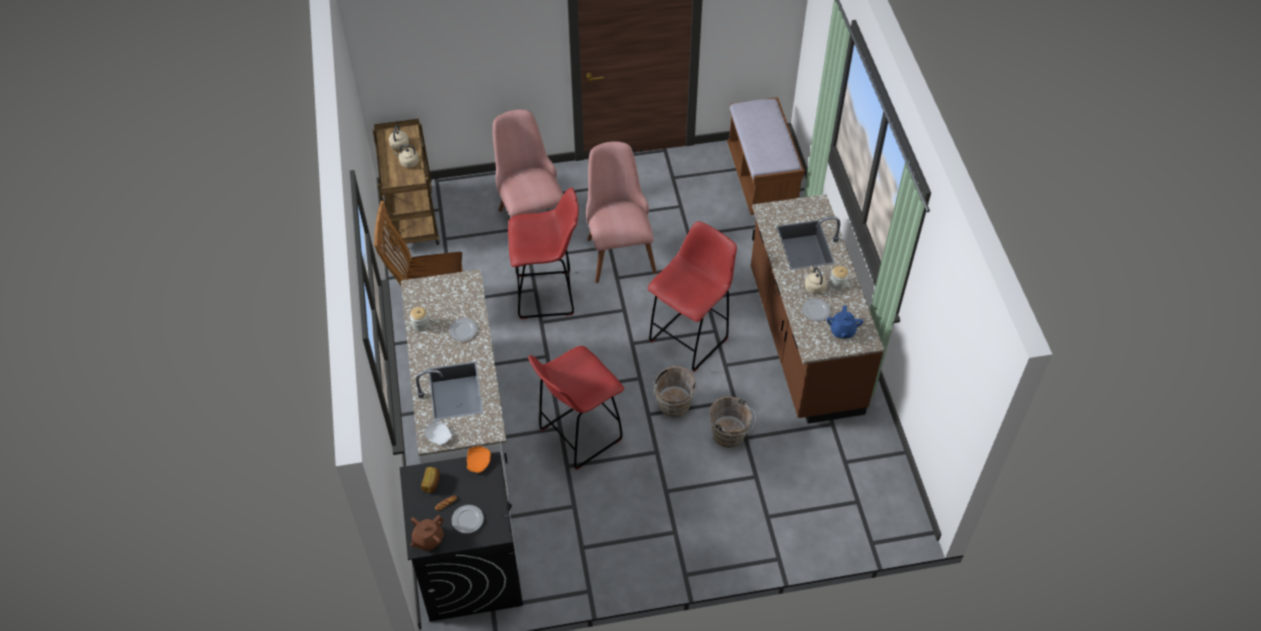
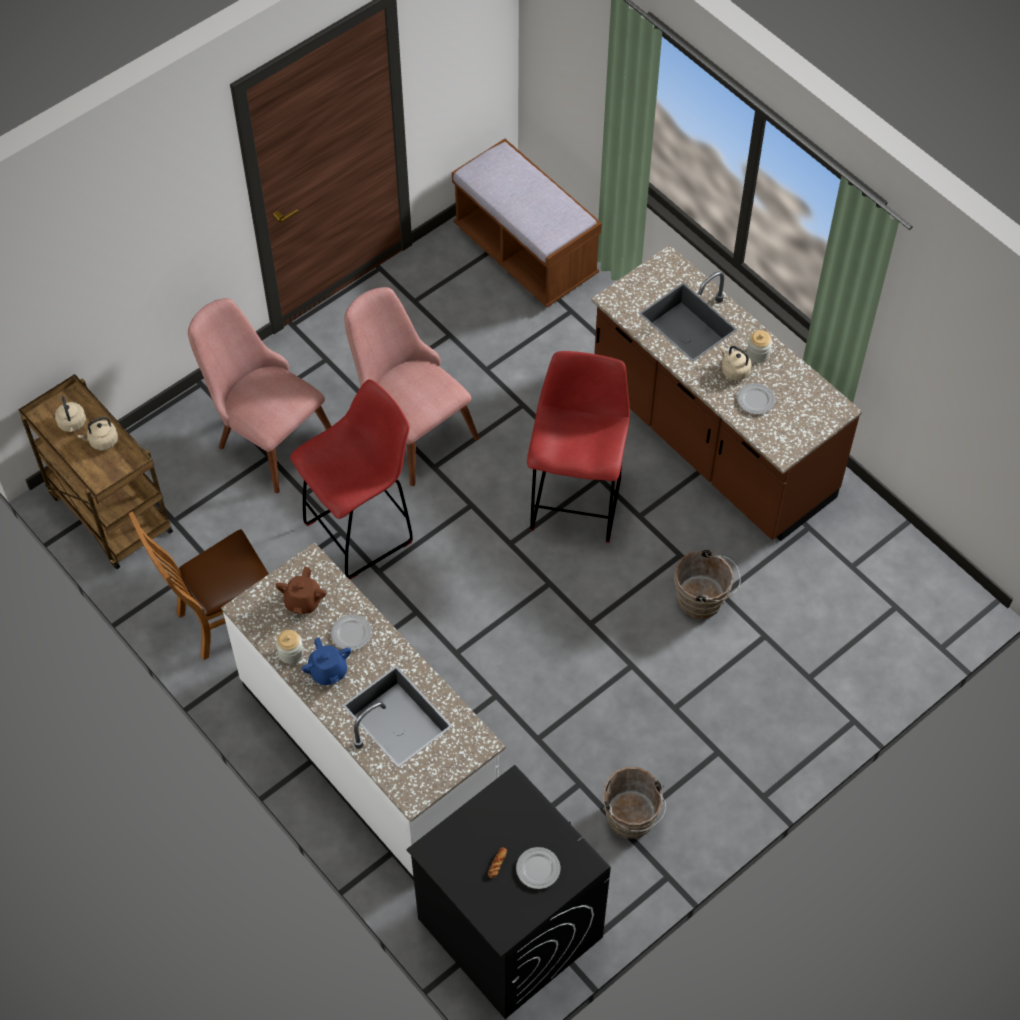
camera: 30 degrees left, 5 degrees up
brown teapot [409,515,444,551] -> brown teapot moved to [276,567,326,614]
bread [421,467,440,493] -> none
white plate [425,419,452,445] -> none
orange plate [467,446,491,473] -> none
red stool [528,346,624,470] -> none
brown bucket [652,366,697,417] -> brown bucket moved to [603,767,666,839]
blue teapot [827,305,863,338] -> blue teapot moved to [301,637,351,685]

